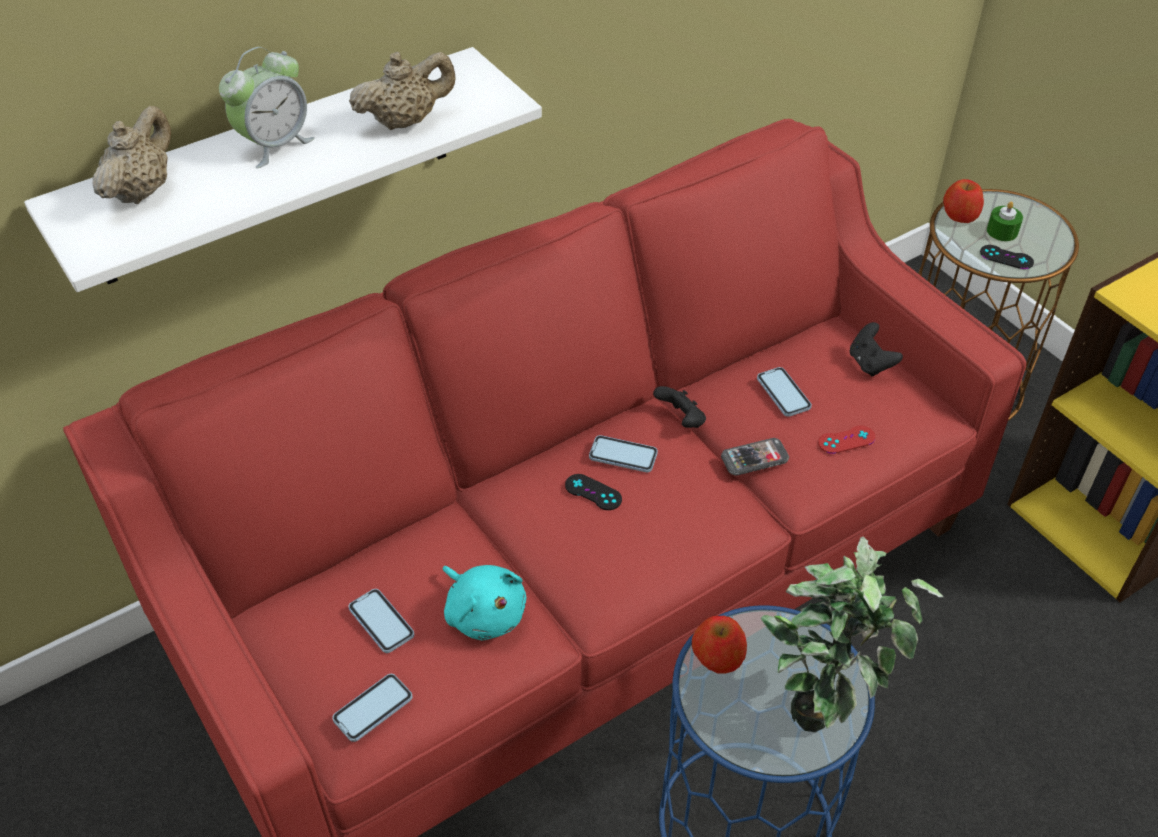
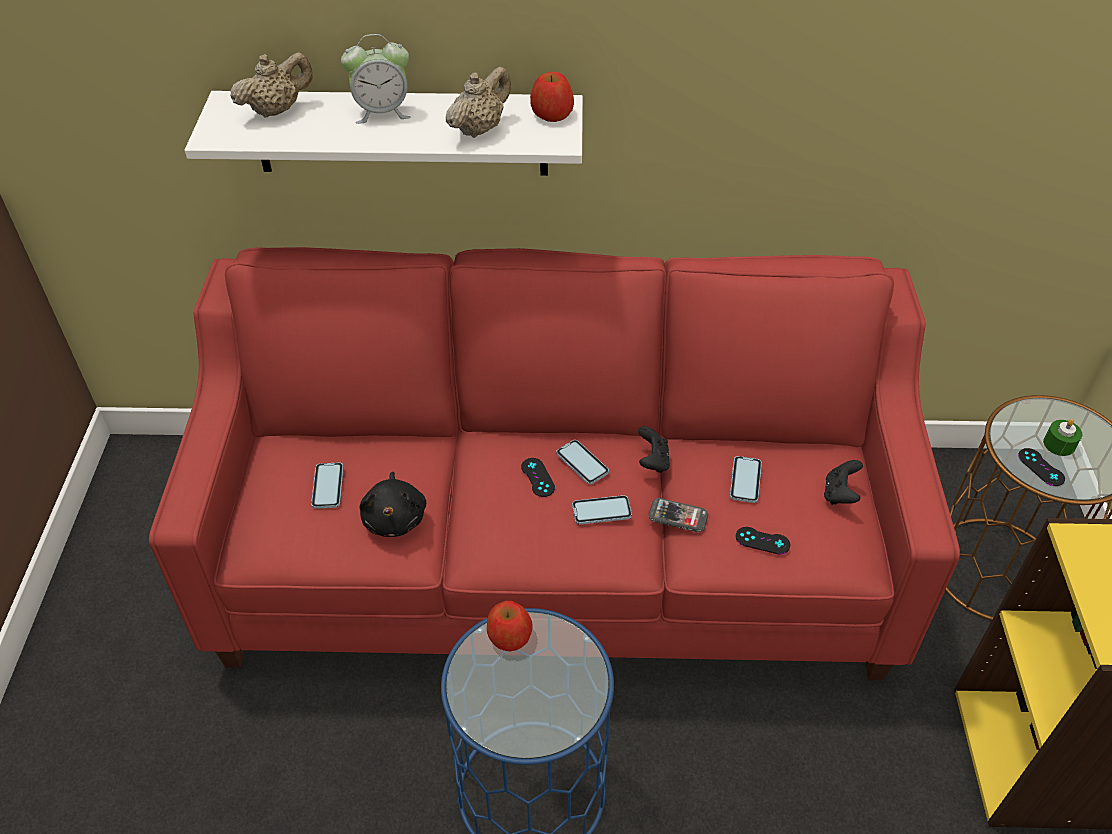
camera: 35 degrees right, 0 degrees up
phone [332,674,413,742] -> phone moved to [572,495,632,525]
beige teapot [349,52,455,130] -> beige teapot turned 60 degrees counterclockwise [446,67,511,138]
turquoise plush toy [443,565,526,641] -> black plush toy [359,472,426,537]
potted plant [761,537,943,732] -> none
red game controller [818,425,875,454] -> black game controller [736,527,790,554]
apple [943,179,984,223] -> apple moved to [530,72,574,122]

